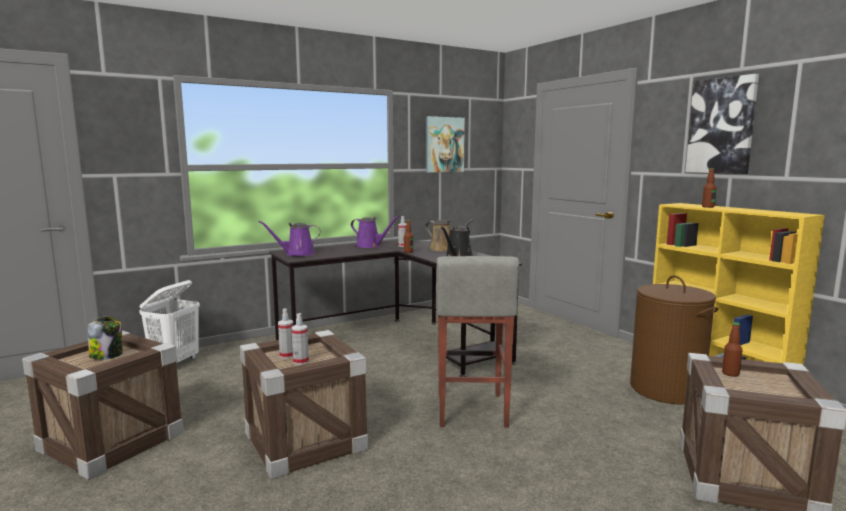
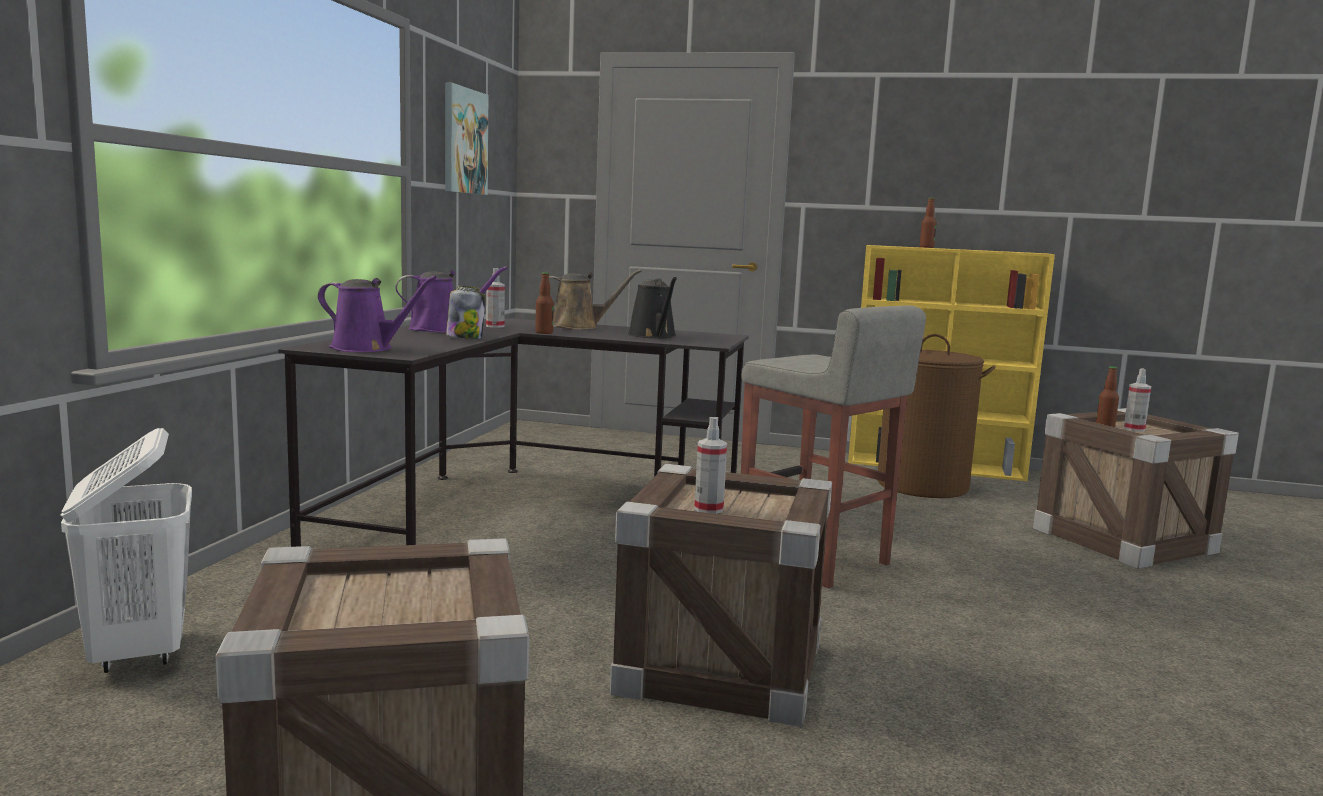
camera: 45 degrees left, 0 degrees up
jar [88,317,123,360] -> jar moved to [446,286,485,339]
purple watering can [258,221,321,256] -> purple watering can turned 105 degrees counterclockwise [318,276,437,352]
spray bottle [291,313,309,365] -> spray bottle moved to [1124,368,1151,432]
picture [685,74,759,174] -> none

